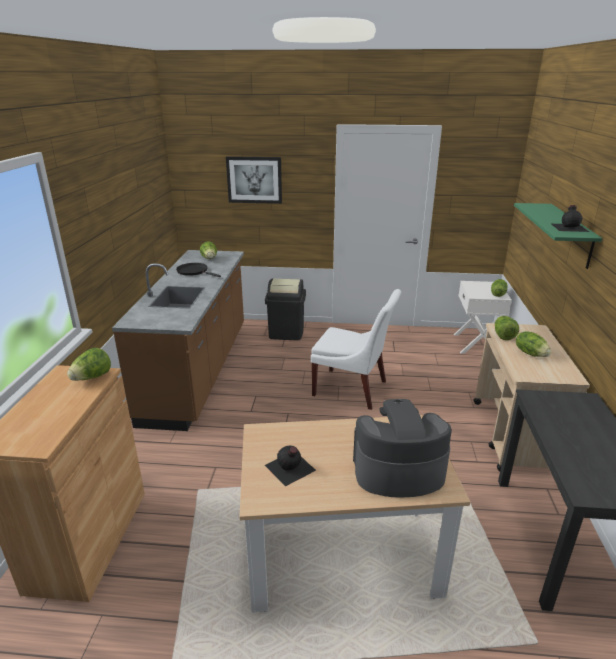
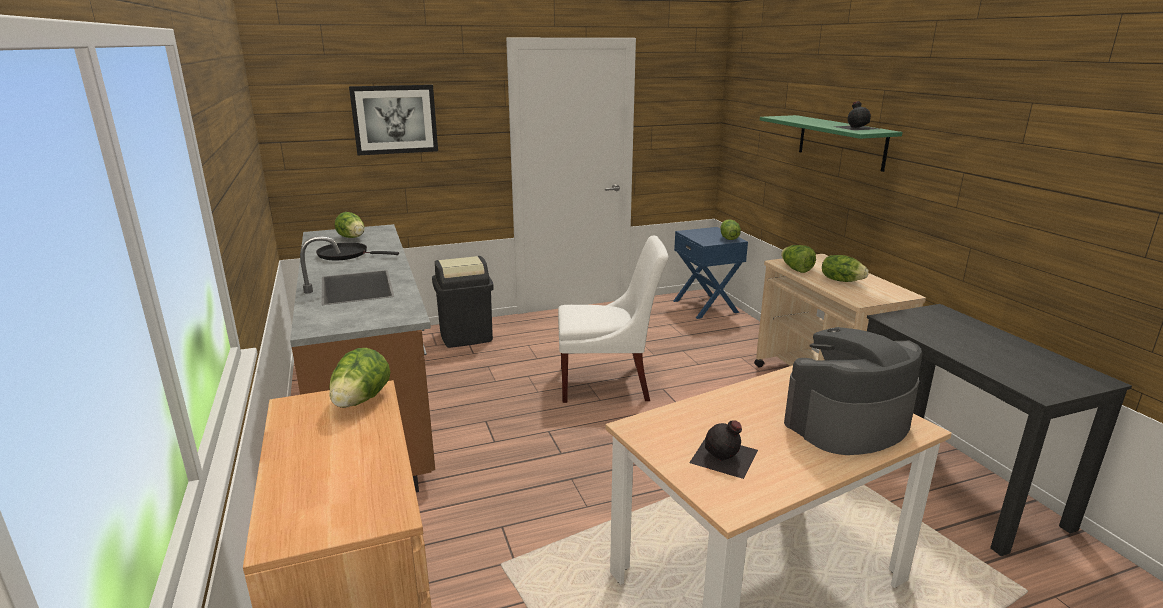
camera: 25 degrees left, 5 degrees down
white nightstand [454,281,512,354] -> blue nightstand [673,227,748,319]

